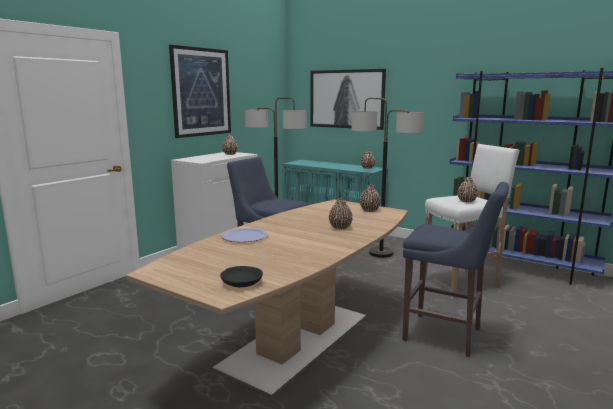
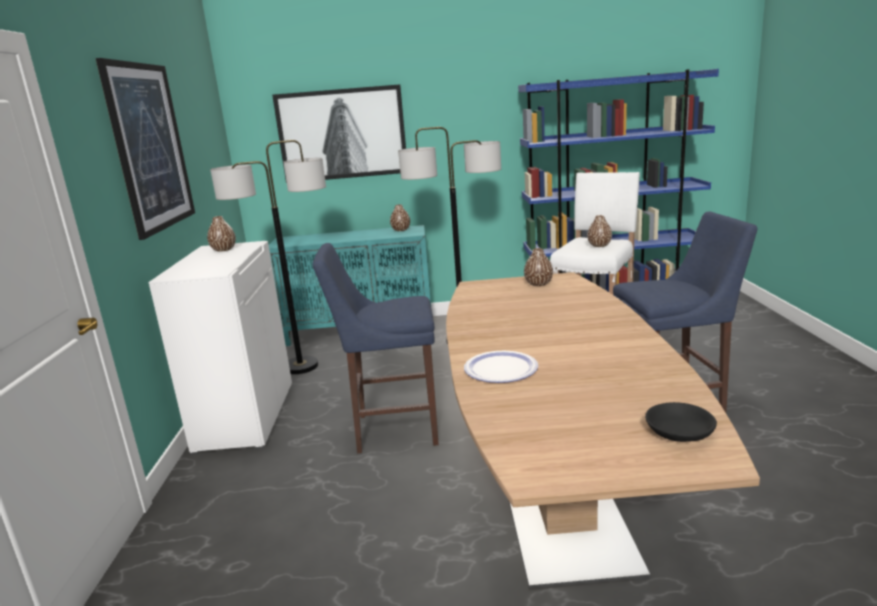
camera: 35 degrees left, 5 degrees up
brown vase [329,198,353,229] -> none

